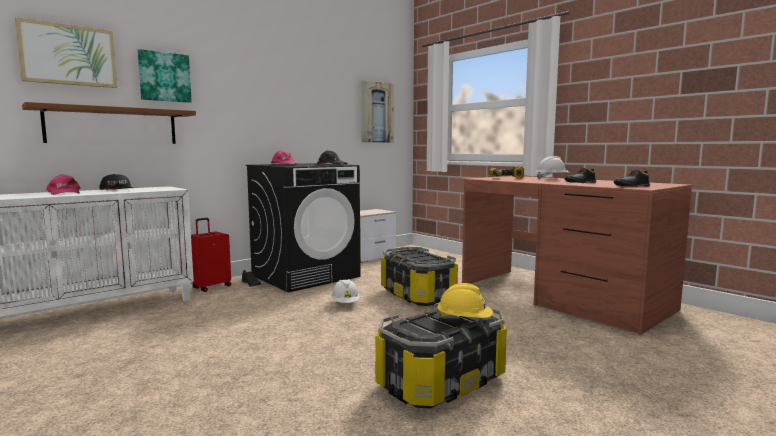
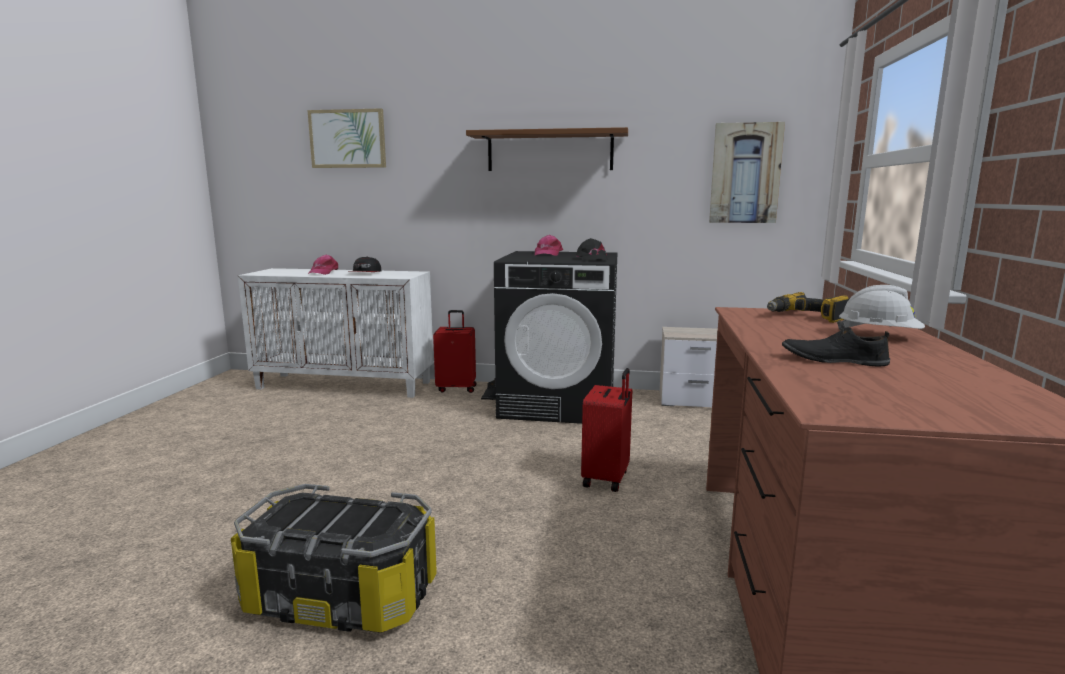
camera: 50 degrees right, 5 degrees up
brown shelf [22,102,196,144] -> brown shelf moved to [466,127,628,171]
picture [137,49,192,103] -> none
white hard hat [331,279,360,303] -> none
storage box [381,247,458,306] -> red suitcase [581,368,632,492]
yellow hard hat [436,283,493,318] -> none
black shoe [614,170,650,187] -> none

